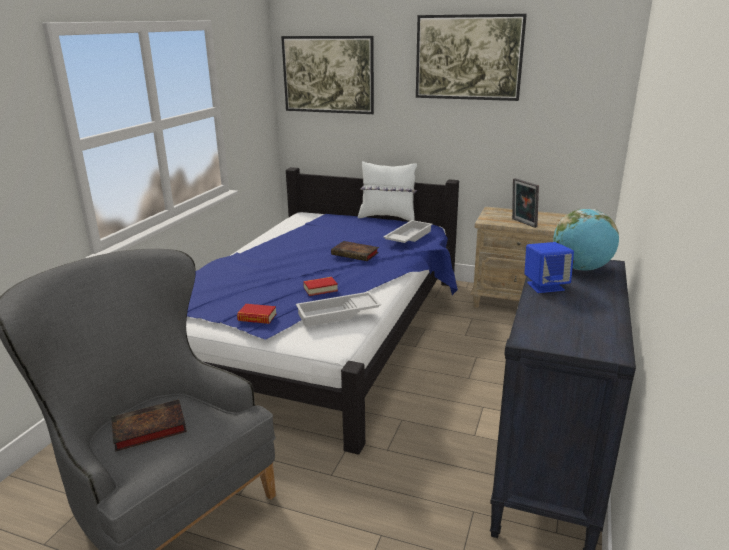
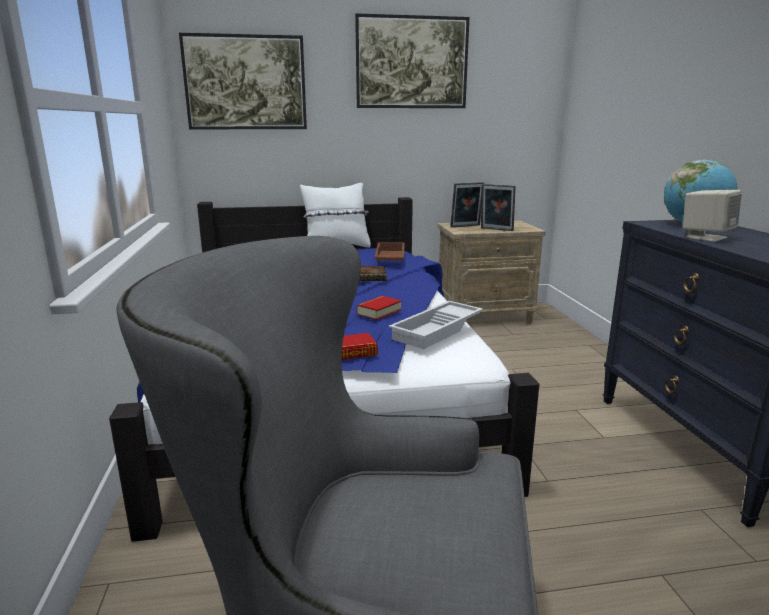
camera: 30 degrees left, 5 degrees down
book [111,399,187,452] -> none
white tray [383,220,433,243] -> brown tray [374,242,405,261]
blue speaker [524,242,574,293] -> beige speaker [683,190,741,242]
none -> picture frame [450,182,484,227]

